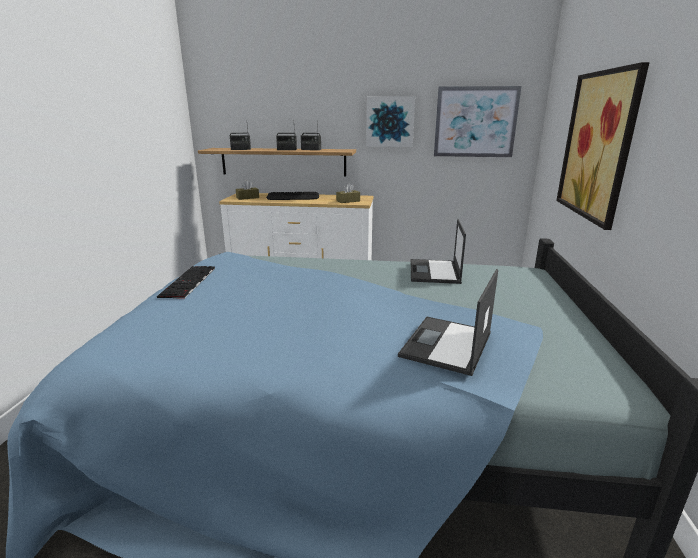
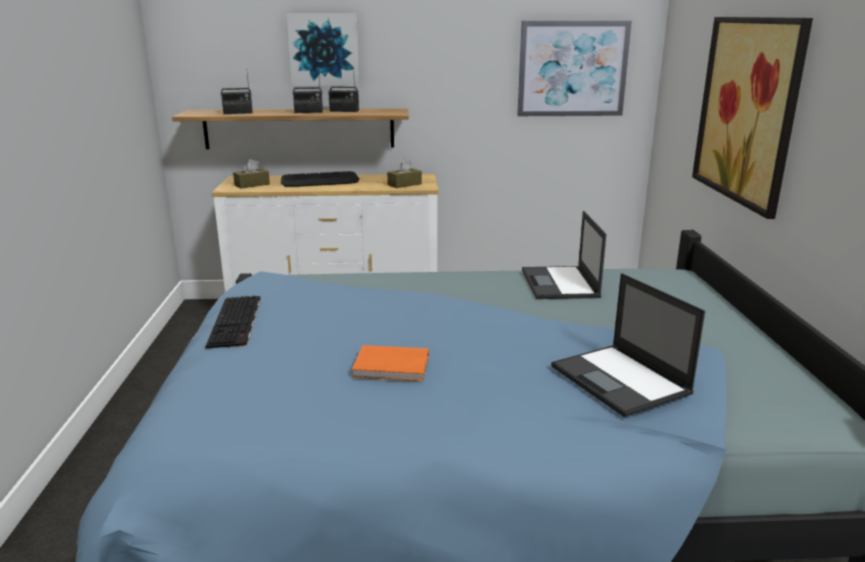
camera: 10 degrees left, 0 degrees up
picture [366,96,415,147] -> picture moved to [287,13,360,86]
laptop [398,269,498,376] -> laptop turned 45 degrees counterclockwise [551,273,705,417]
none -> orange book [352,345,429,381]

